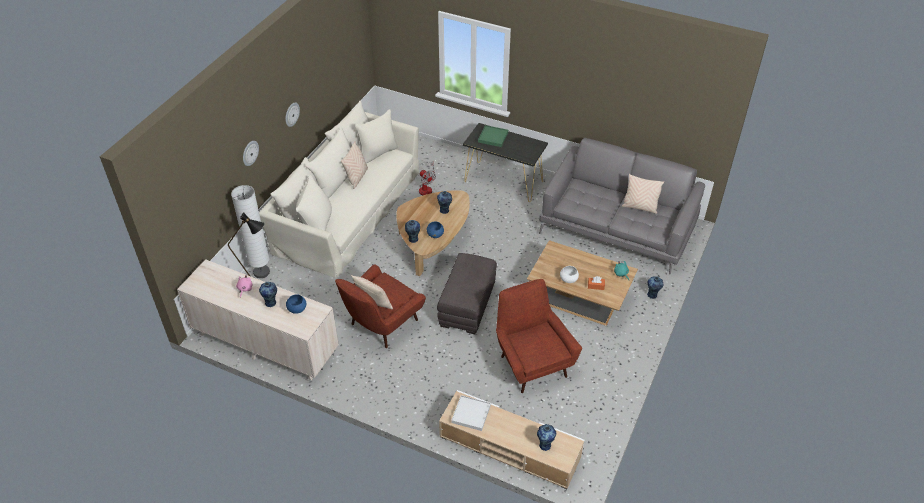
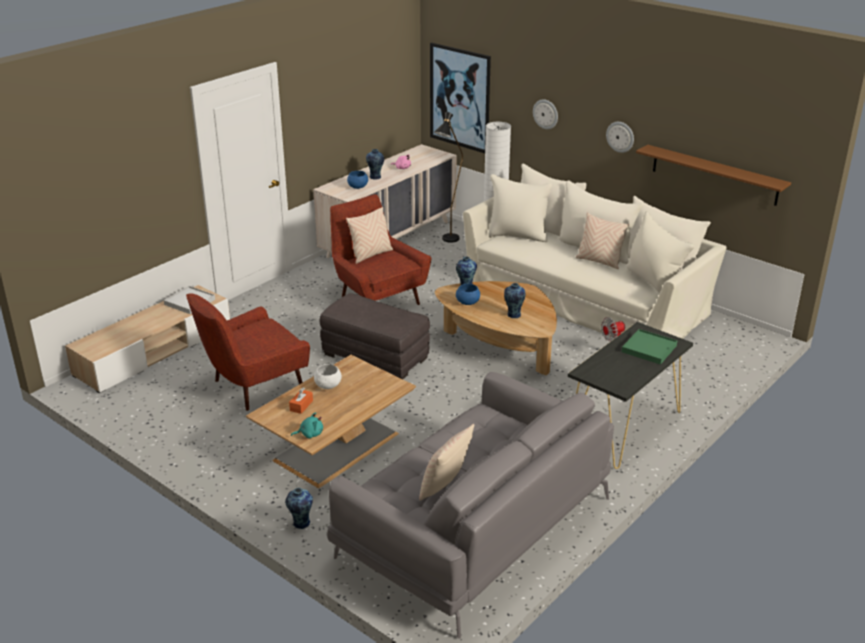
camera: 105 degrees right, 15 degrees down
red armchair [496,279,582,393] -> red armchair turned 150 degrees clockwise [186,293,310,411]
vase [537,424,556,451] -> none
none -> picture [430,43,491,153]
none -> brown shelf [636,145,791,206]

